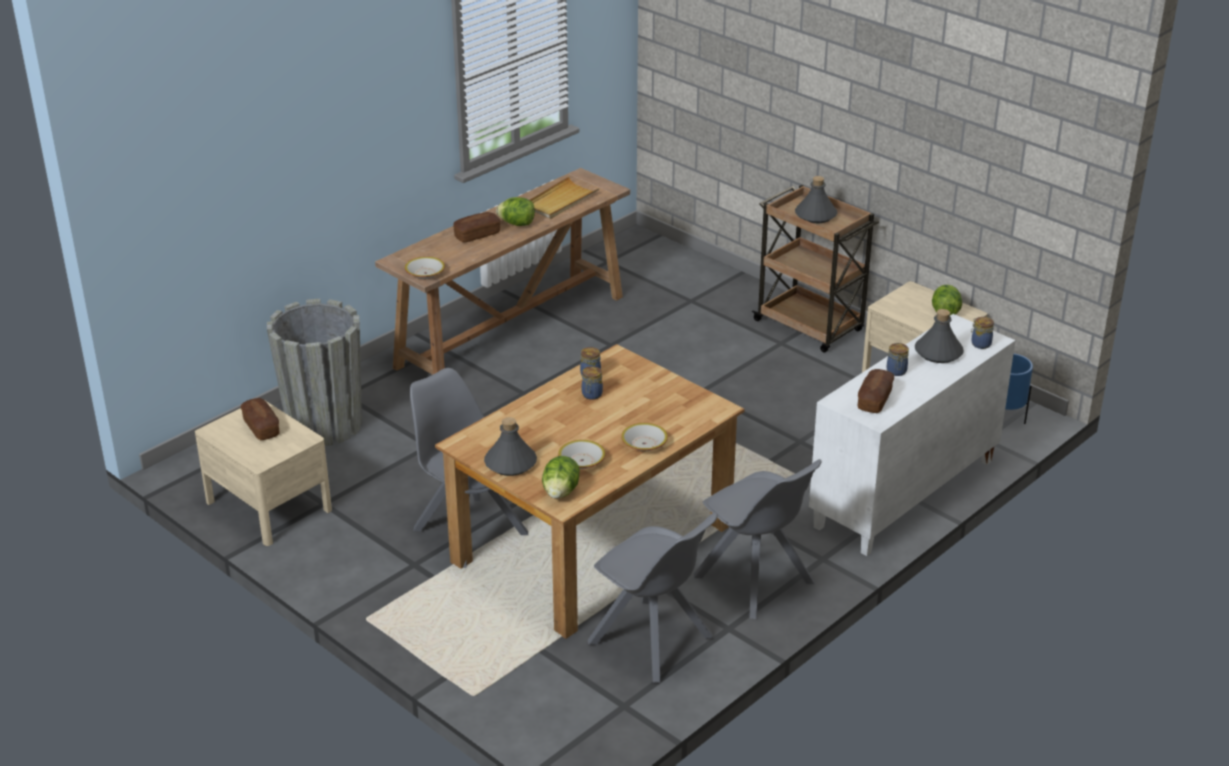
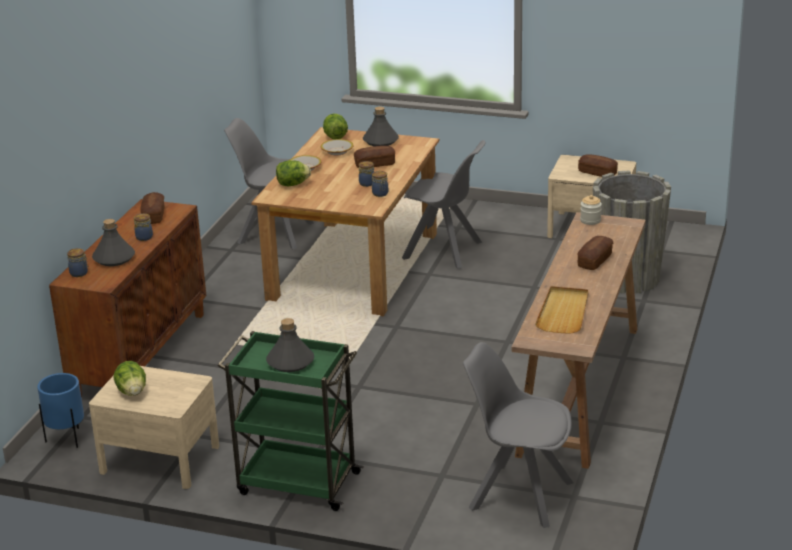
camera: 155 degrees right, 5 degrees down
bowl [405,257,445,279] -> jar [580,195,602,225]
lettuce [496,197,535,226] -> lettuce moved to [276,160,311,186]
grey chair [694,459,822,619] -> grey chair moved to [463,342,574,528]
brown cart [752,185,879,353] -> green cart [217,331,364,511]
white cabinet [809,314,1016,556] -> brown cabinet [49,199,207,397]
none -> bread [354,146,395,168]

